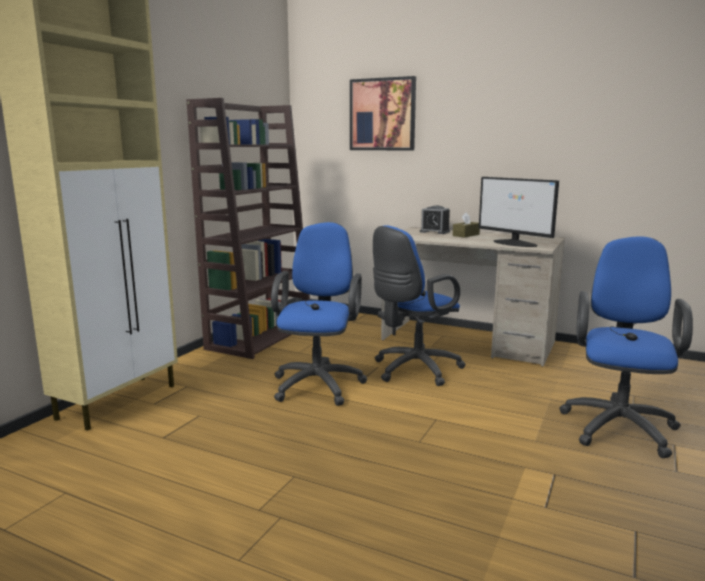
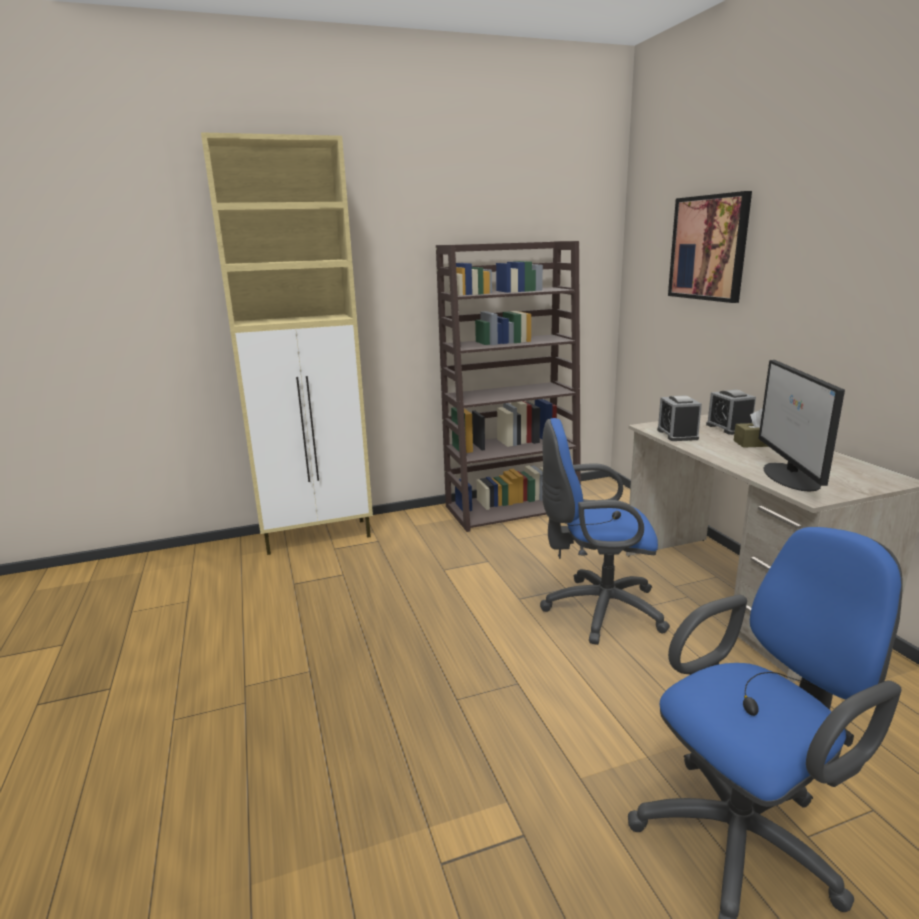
camera: 45 degrees right, 5 degrees up
blue office chair [271,222,367,406] -> none
none -> alarm clock [657,395,702,441]

